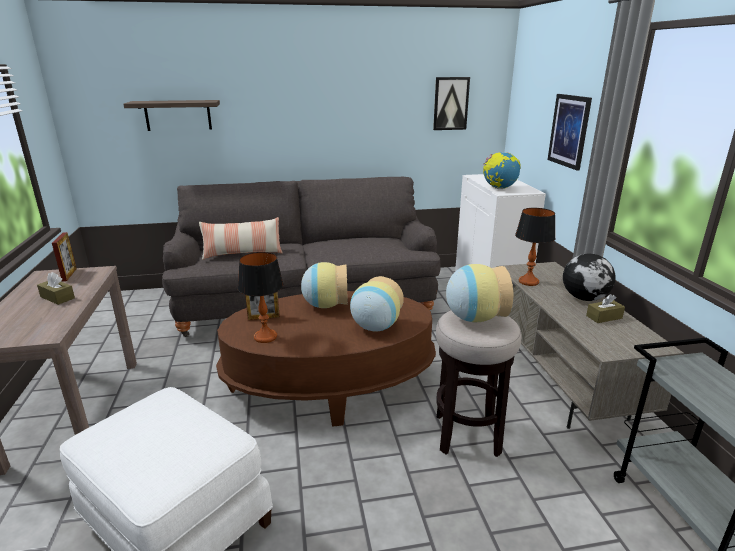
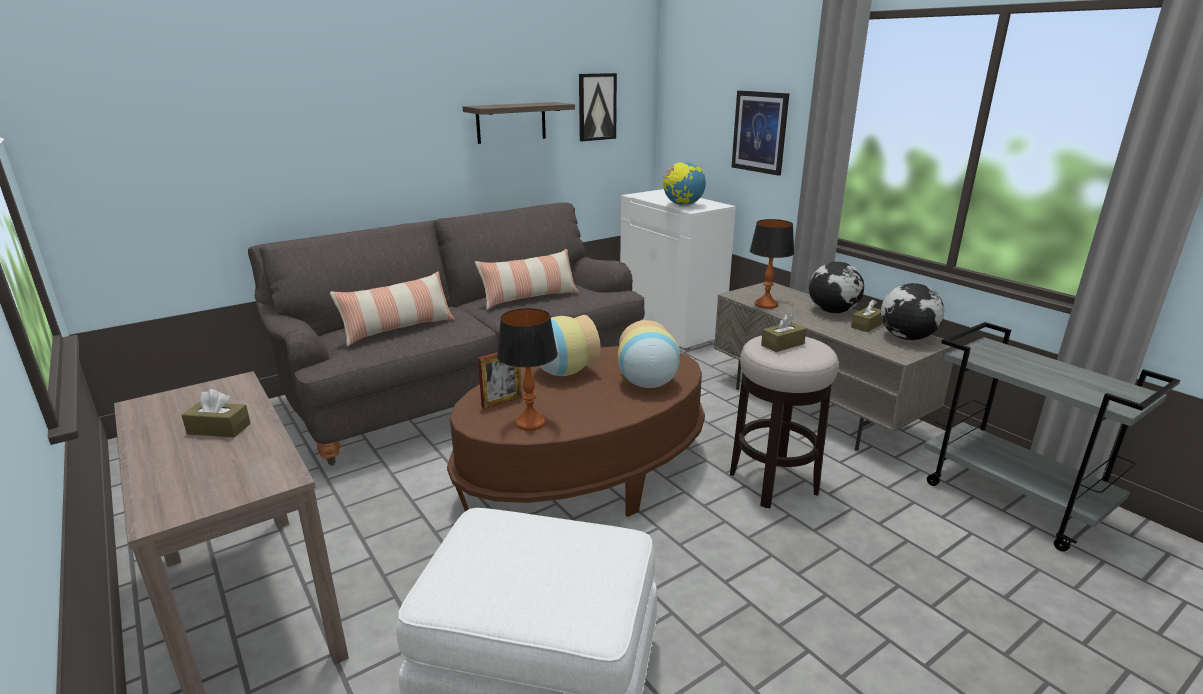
camera: 25 degrees left, 0 degrees up
picture frame [52,232,77,281] -> none
shelf [124,100,220,131] -> shelf moved to [463,102,575,144]
vase [446,264,513,322] -> brown tissue box [761,313,806,352]
none -> pillow [475,249,579,310]
none -> globe [881,283,944,340]

